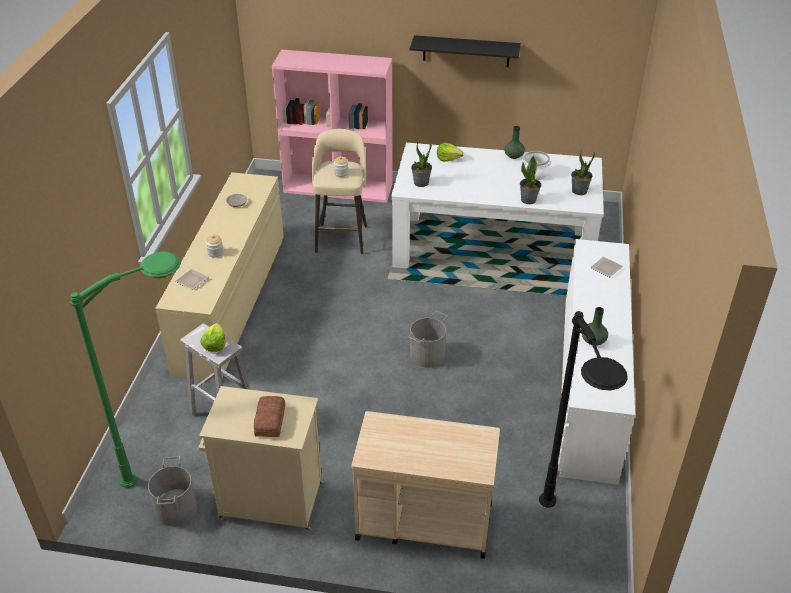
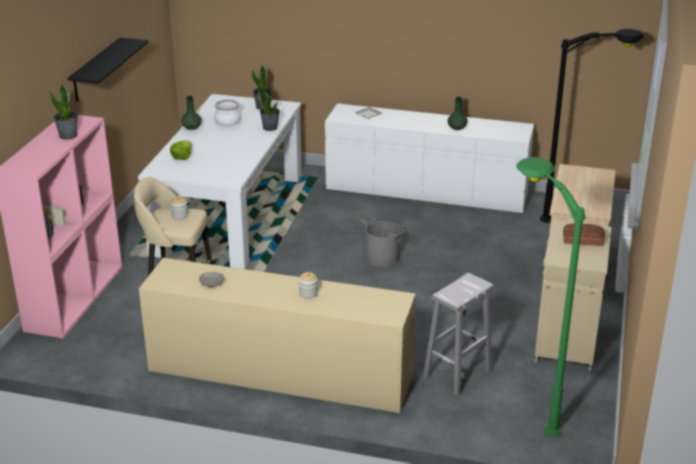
camera: 85 degrees left, 10 degrees down
grey bucket [148,457,197,526] -> none
plate [175,269,209,290] -> none
lettuce [200,323,226,352] -> none
potted plant [411,141,432,187] -> potted plant moved to [50,84,78,140]

